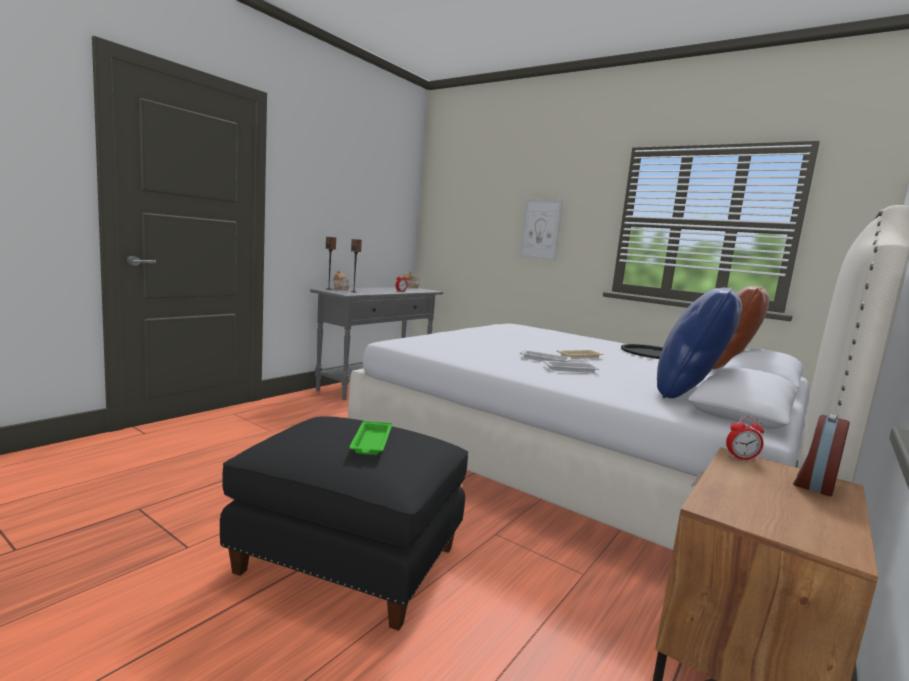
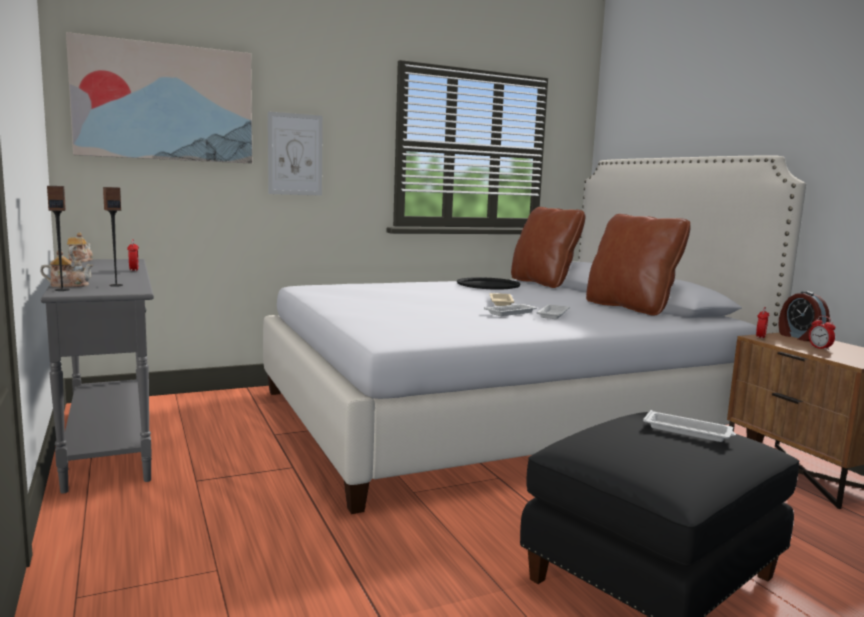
camera: 60 degrees left, 0 degrees up
green tray [350,421,392,455] -> white tray [643,410,736,442]
blue pillow [657,287,742,398] -> brown pillow [586,214,691,316]
none -> picture [66,32,252,163]
none -> alarm clock [809,316,835,350]

